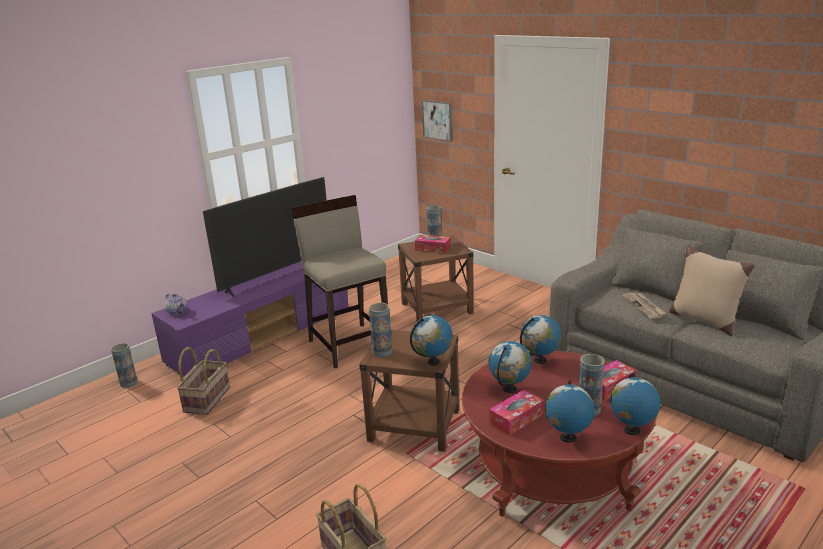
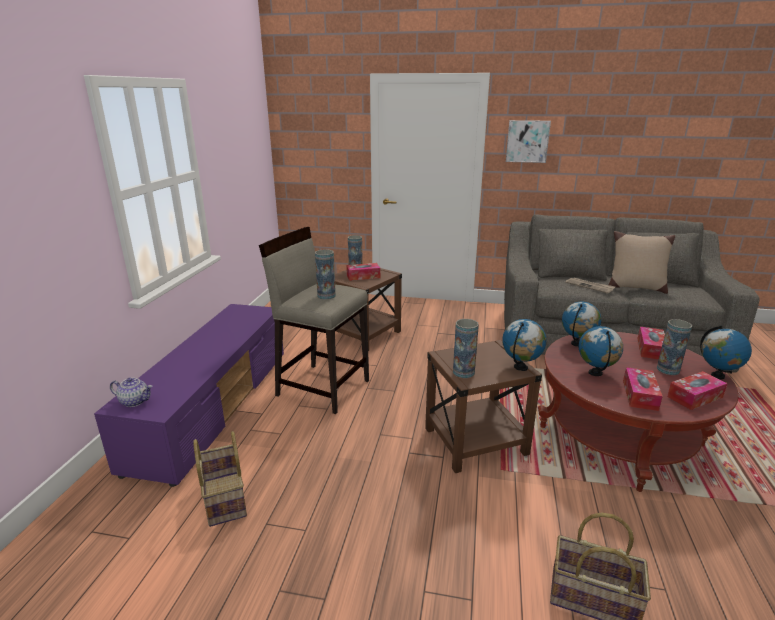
camera: 35 degrees left, 0 degrees up
vase [111,343,138,388] -> vase moved to [315,249,336,300]
television [203,177,327,297] -> none
picture [422,100,453,142] -> picture moved to [506,120,551,163]
globe [545,380,595,443] -> tissue box [667,371,728,410]

